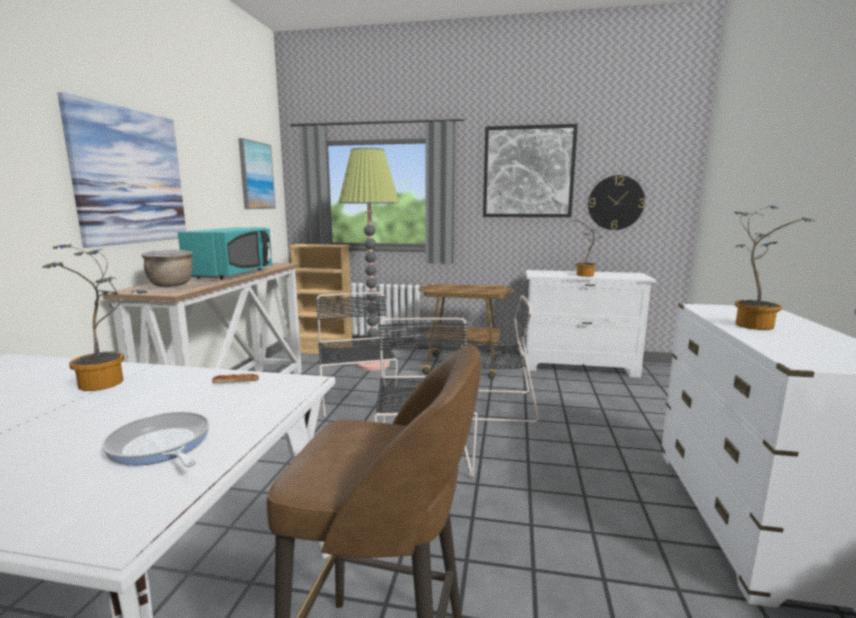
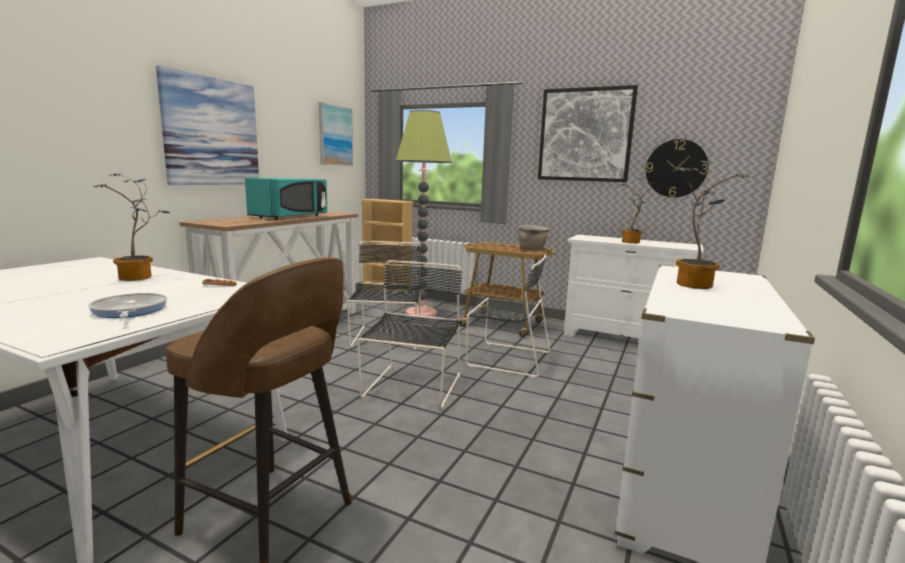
camera: 15 degrees right, 0 degrees up
brown cooking pot [141,250,193,287] -> brown cooking pot moved to [518,225,549,250]

